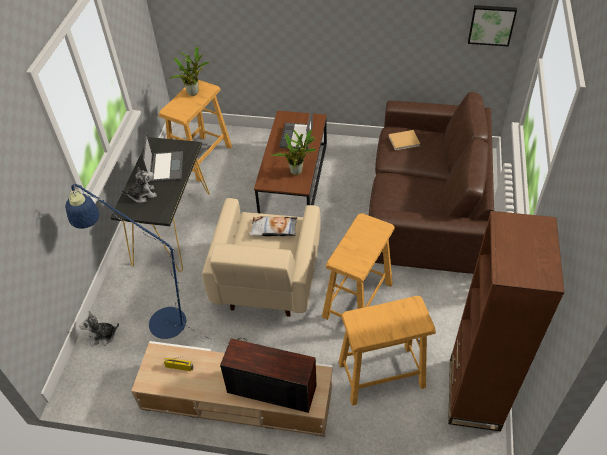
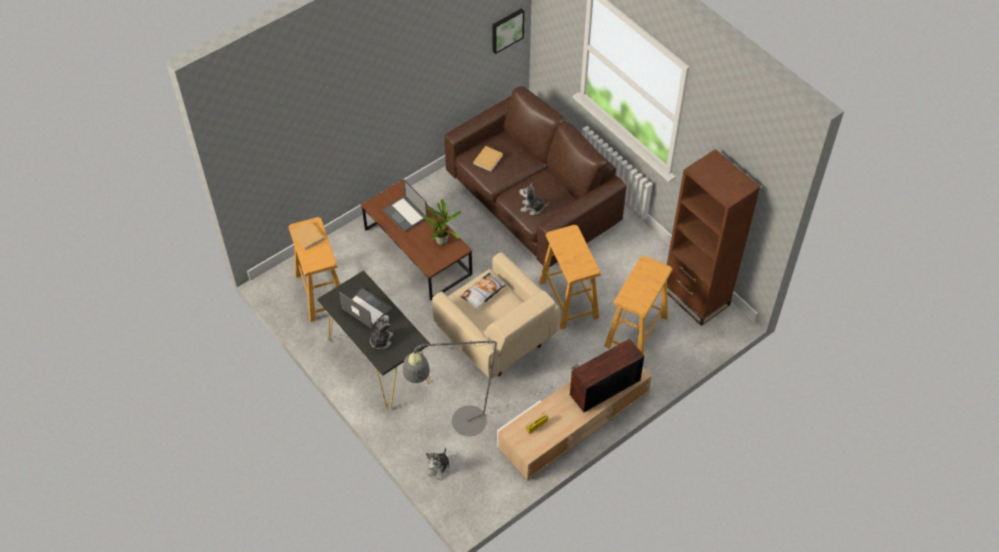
camera: 50 degrees left, 5 degrees up
blue floor lamp [65,184,227,345] -> grey floor lamp [403,341,555,436]
potted plant [169,47,209,96] -> beige book [291,221,324,250]
none -> plush toy [519,182,549,215]

